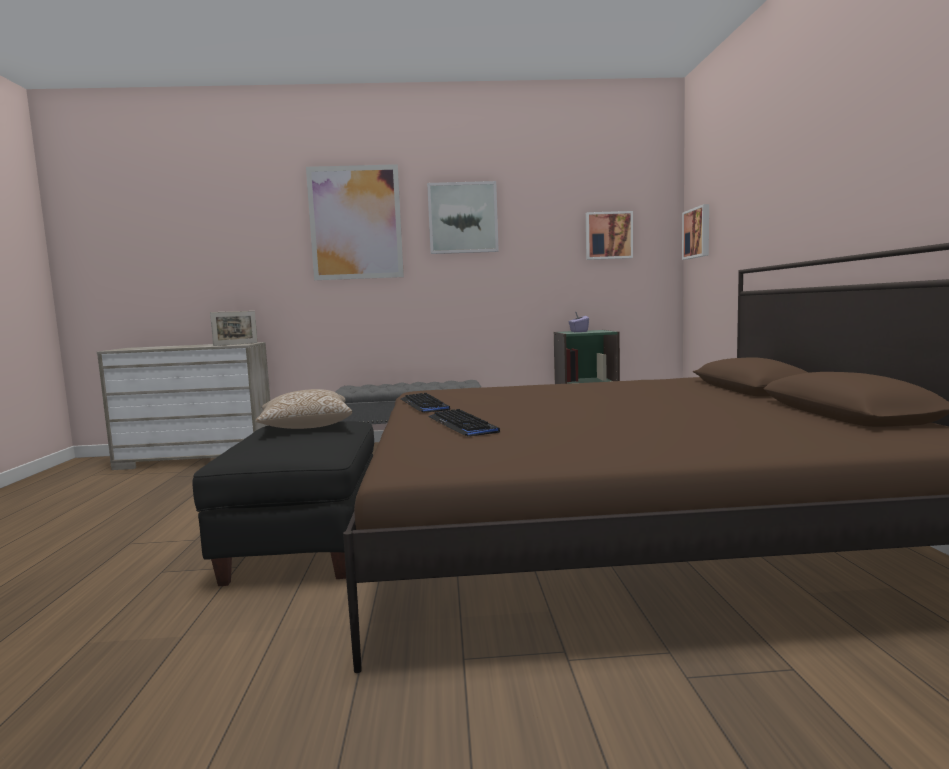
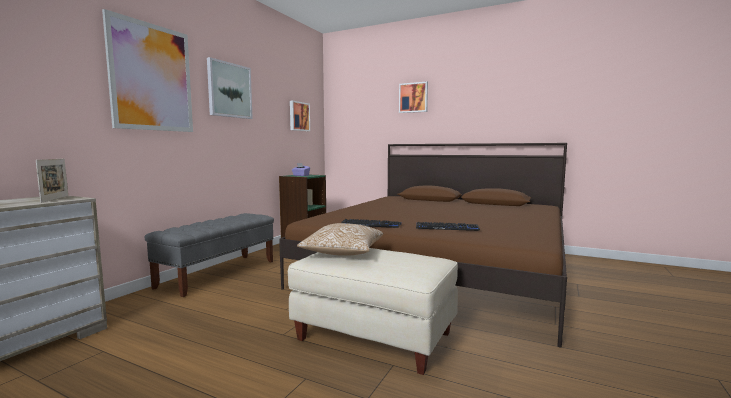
camera: 60 degrees left, 0 degrees up
black ottoman [192,421,374,586] -> beige ottoman [288,248,458,375]
picture [682,204,709,260] -> picture moved to [399,82,428,113]

